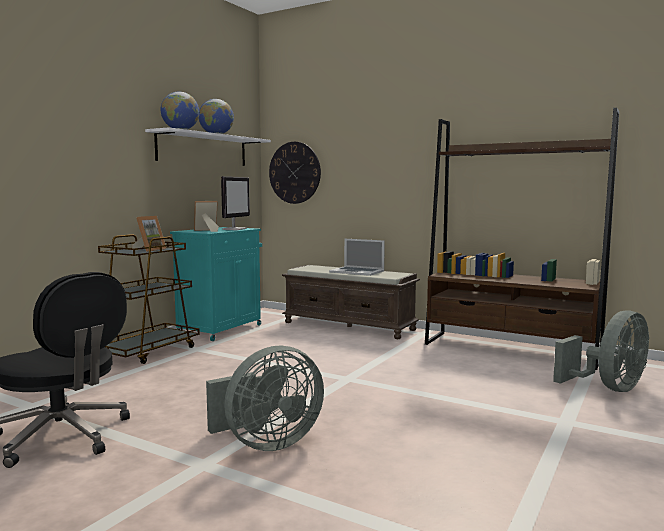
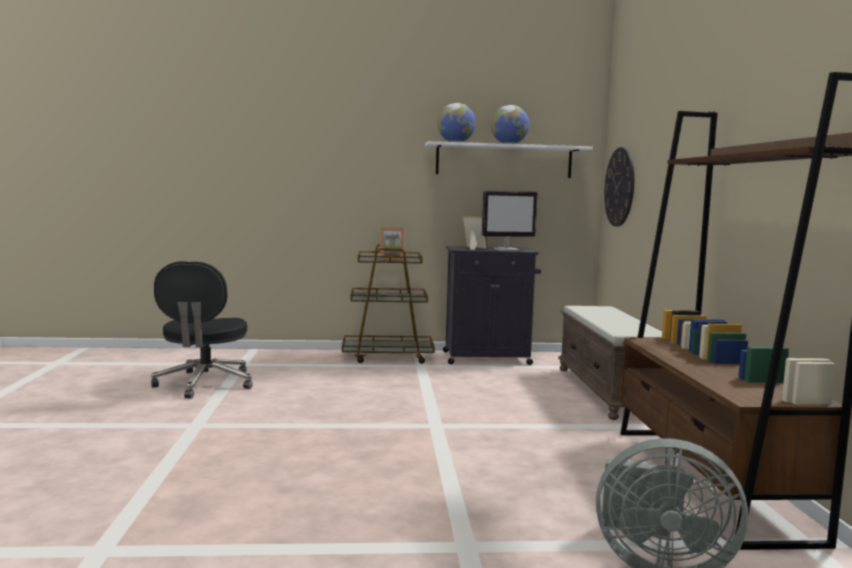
camera: 55 degrees right, 0 degrees up
turquoise cabinet [170,227,262,341] -> black cabinet [443,246,541,365]
grey fan [206,346,324,451] -> none
laptop [329,239,385,276] -> none

